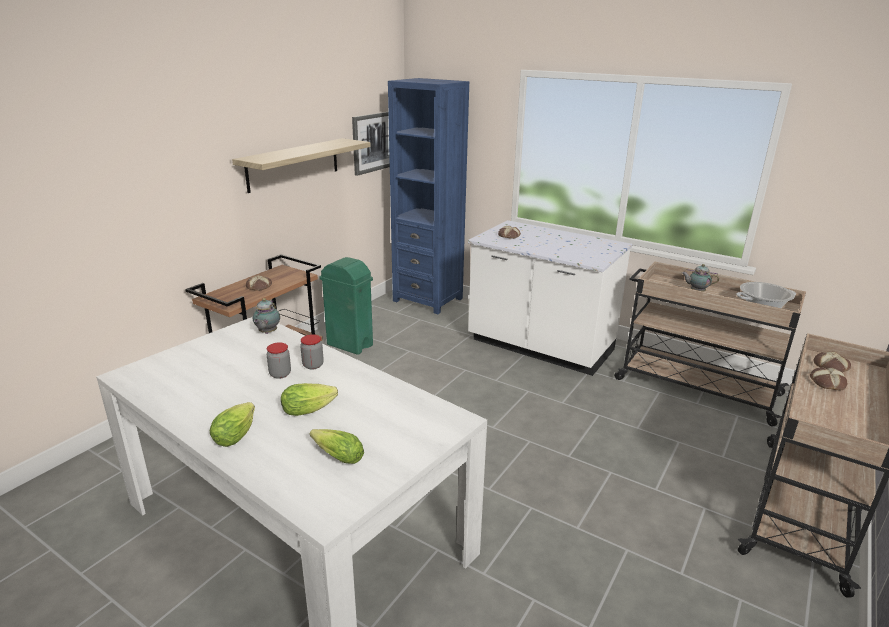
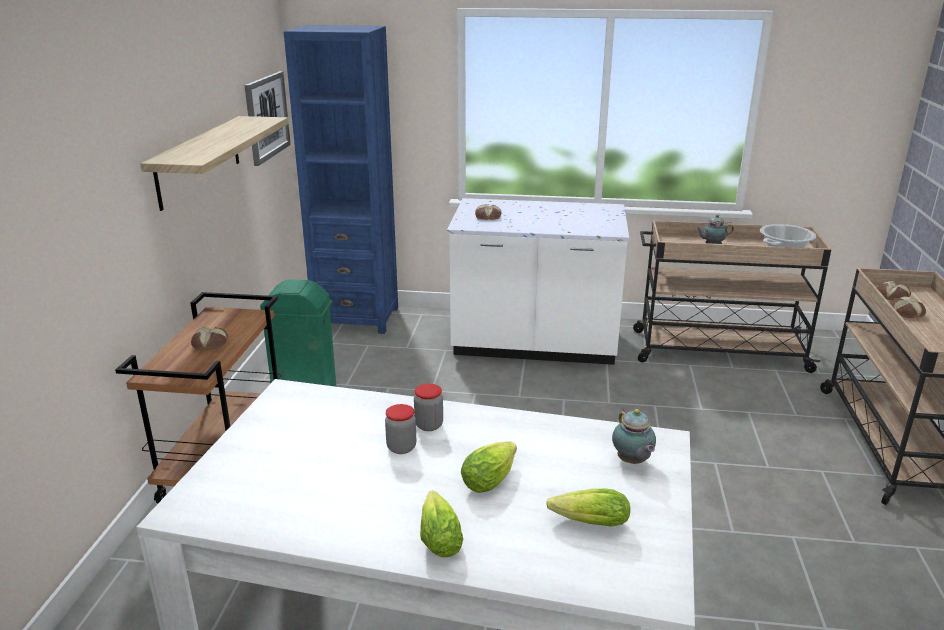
camera: 25 degrees left, 0 degrees up
teapot [253,298,280,334] -> teapot moved to [612,408,656,464]

